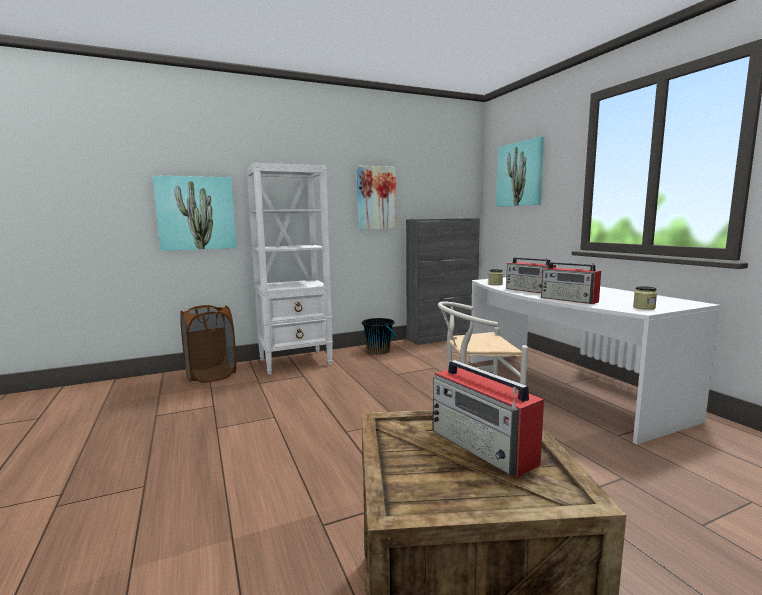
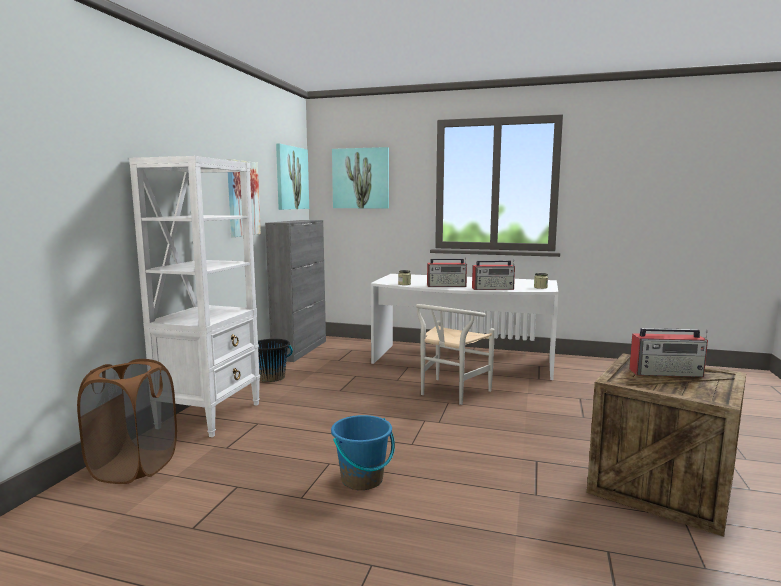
camera: 50 degrees left, 0 degrees up
picture [152,175,237,251] -> picture moved to [276,143,309,210]
none -> blue bucket [331,415,395,490]

